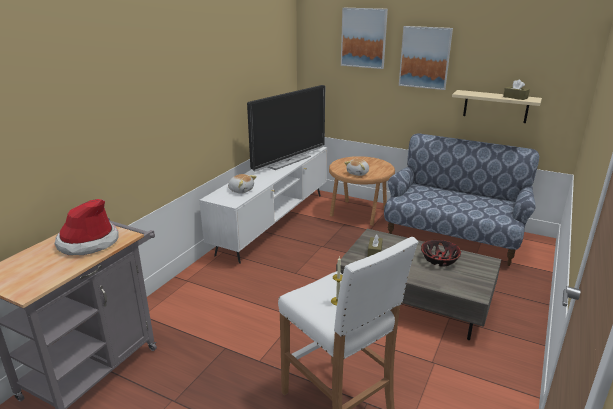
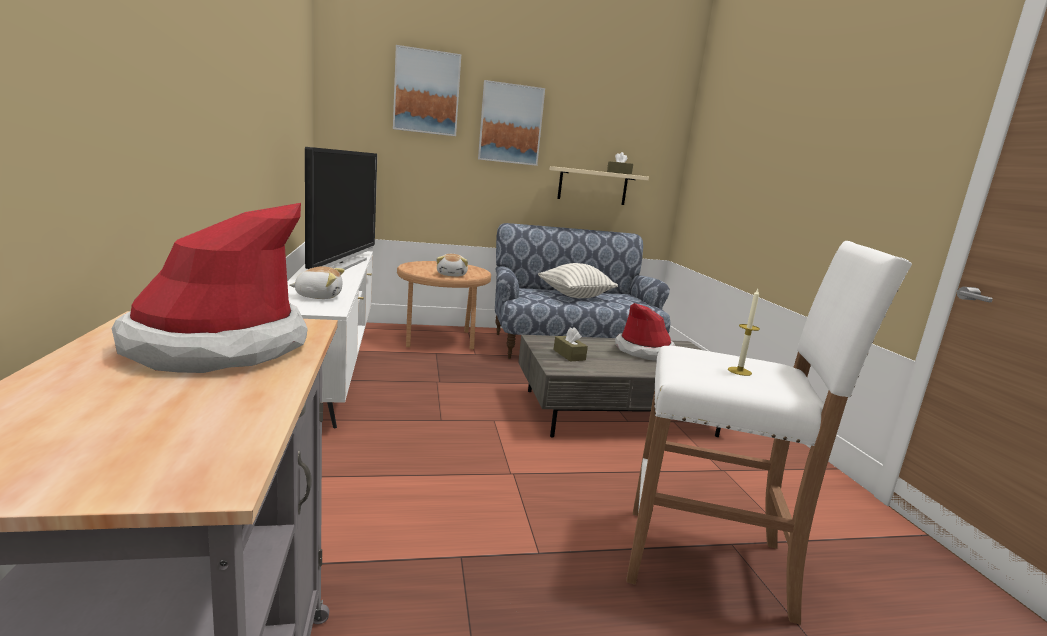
camera: 40 degrees left, 10 degrees down
bowl [421,240,461,267] -> hat [615,303,675,361]
none -> pillow [538,263,618,298]

